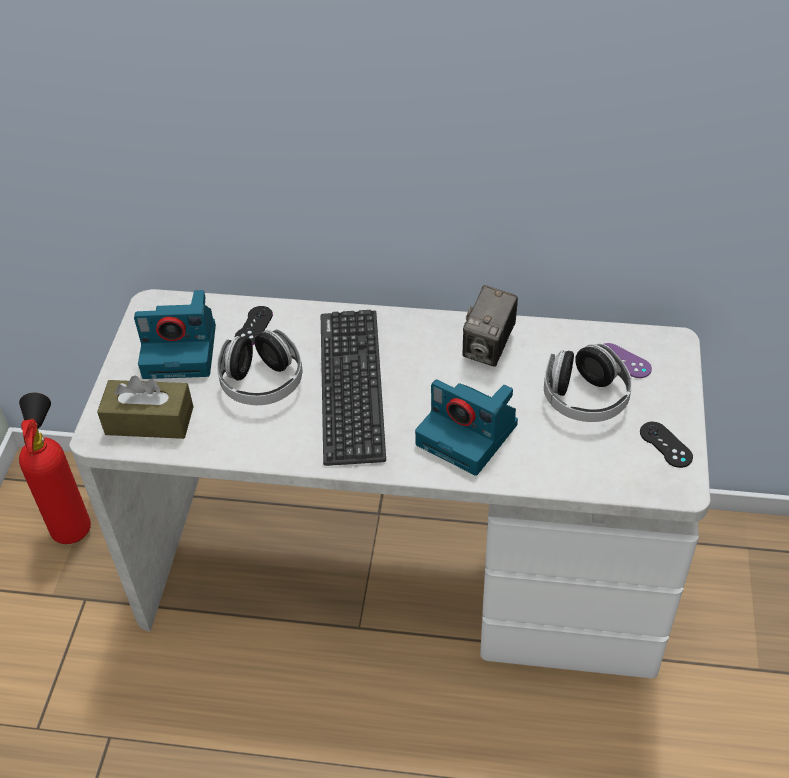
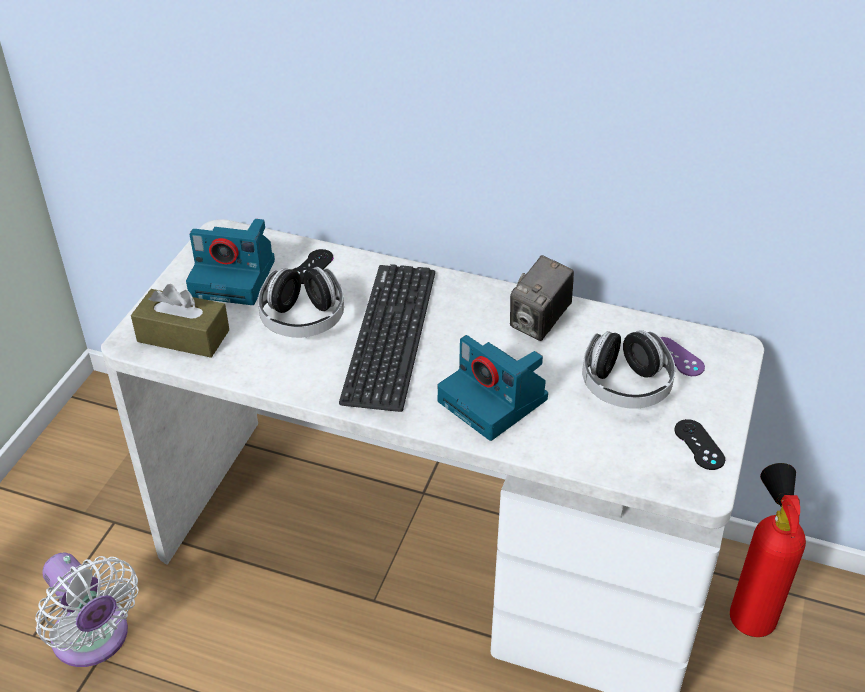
camera: 10 degrees right, 5 degrees down
fire extinguisher [19,393,91,544] -> fire extinguisher moved to [730,463,806,637]
none -> white fan [35,553,138,667]

